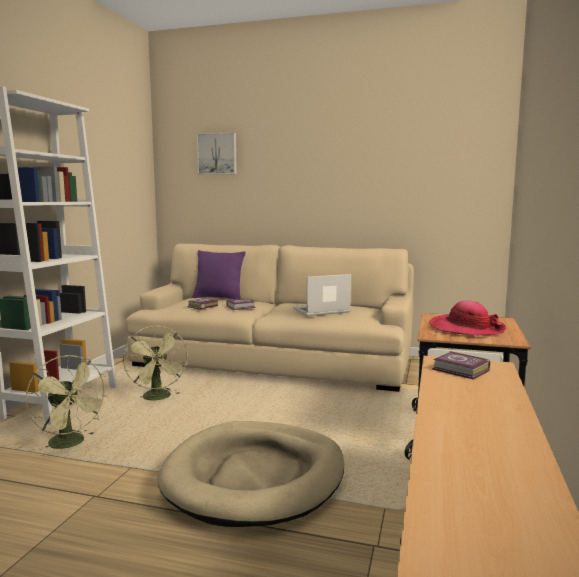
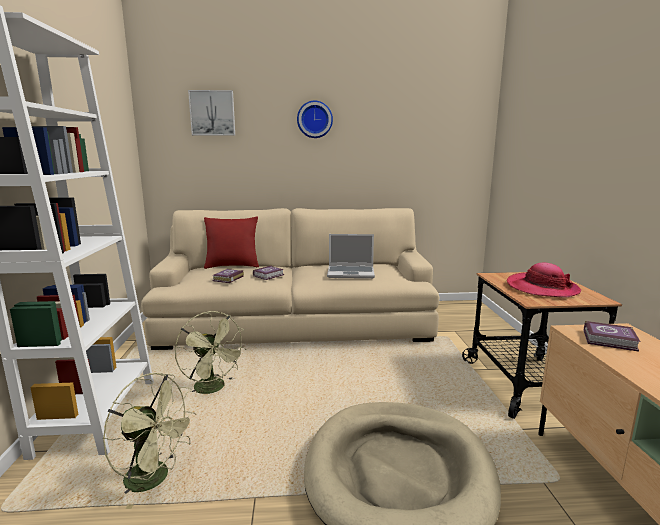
camera: 20 degrees left, 5 degrees up
purple pillow [192,250,246,300] -> red pillow [204,217,259,269]
laptop [293,274,351,316] -> laptop turned 135 degrees counterclockwise [327,234,375,279]
none -> wall clock [297,100,333,138]

